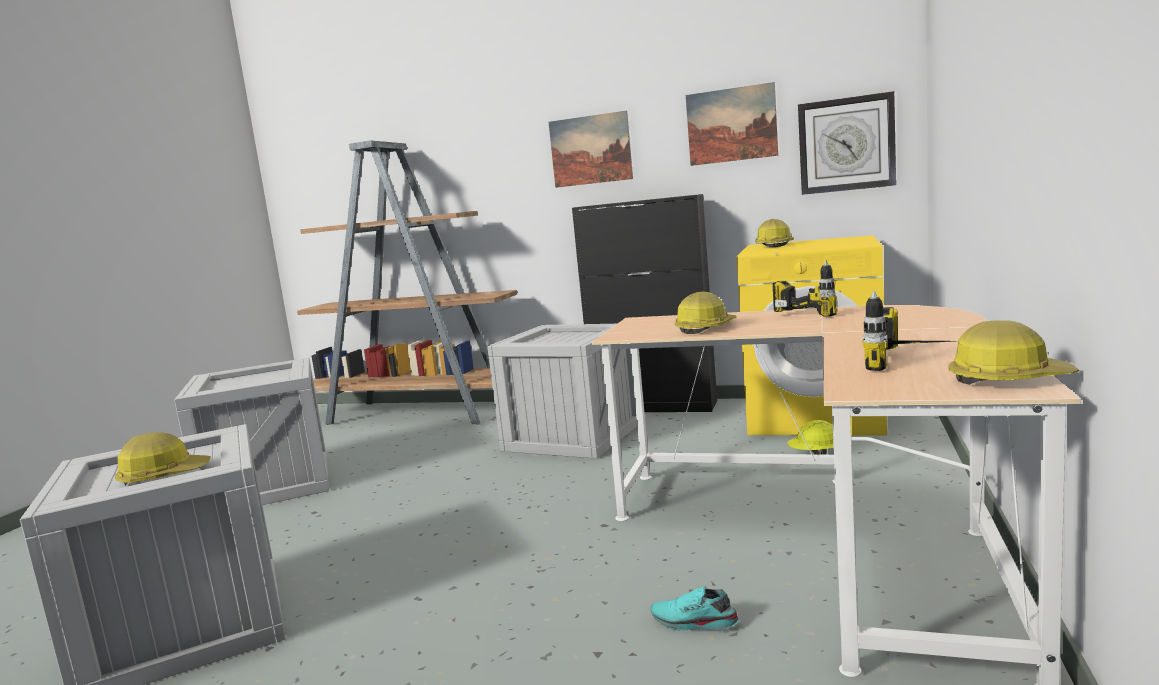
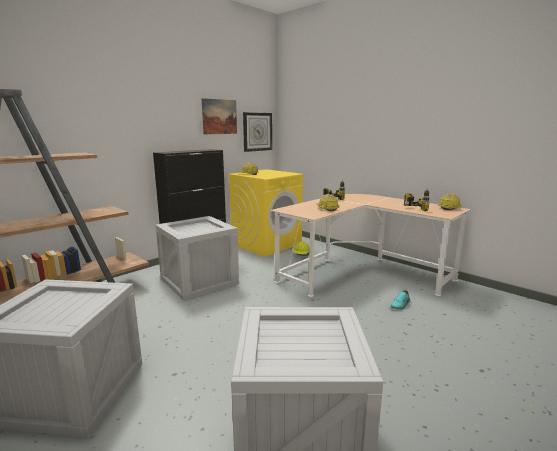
camera: 65 degrees left, 5 degrees up
hard hat [115,432,211,486] -> none
picture [549,111,633,188] -> none

